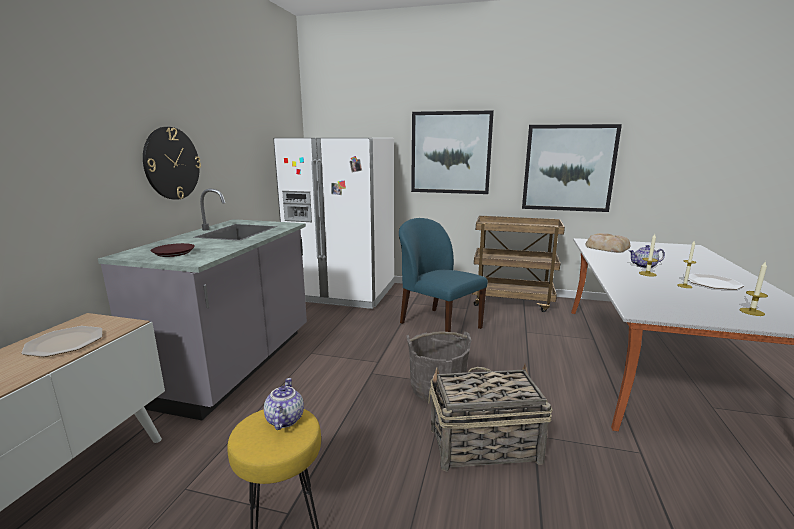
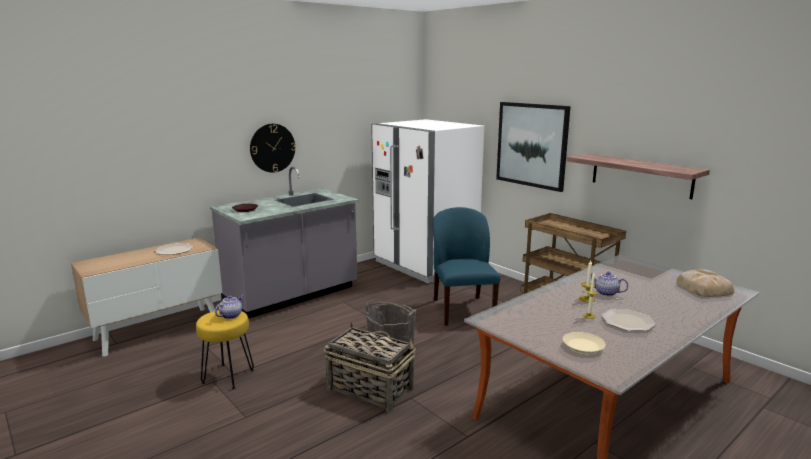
camera: 35 degrees right, 0 degrees up
picture [522,124,622,212] -> shelf [566,153,710,199]
bread [585,233,630,253] -> bread moved to [676,270,734,297]
candle [739,261,768,316] -> beige plate [563,332,605,354]

